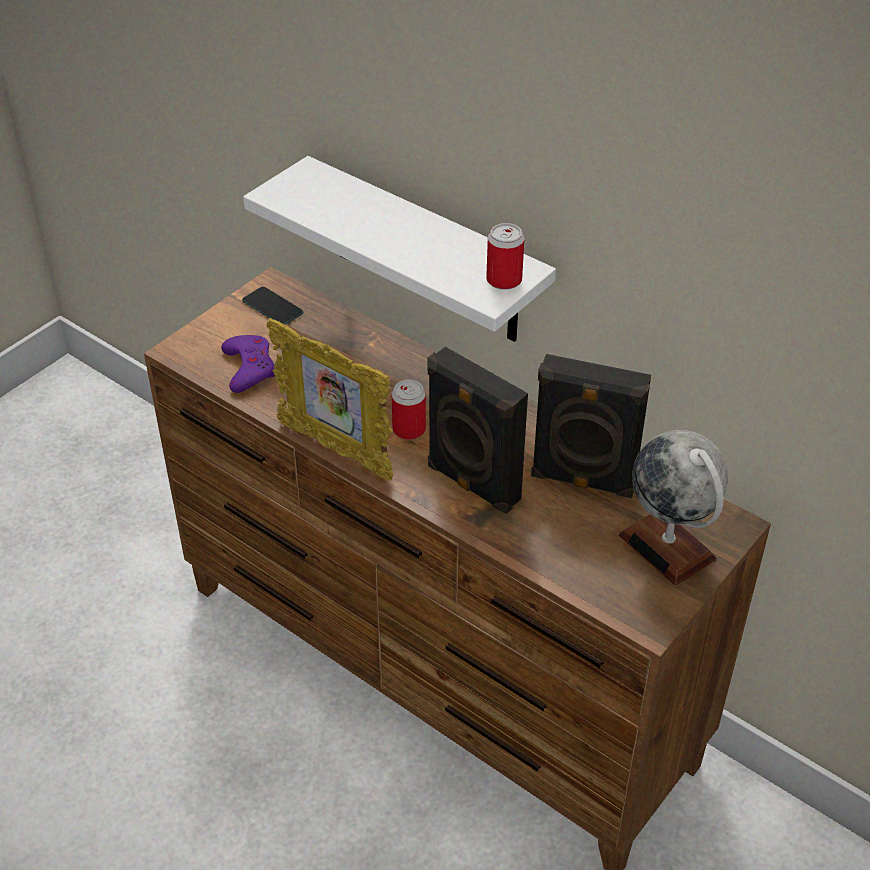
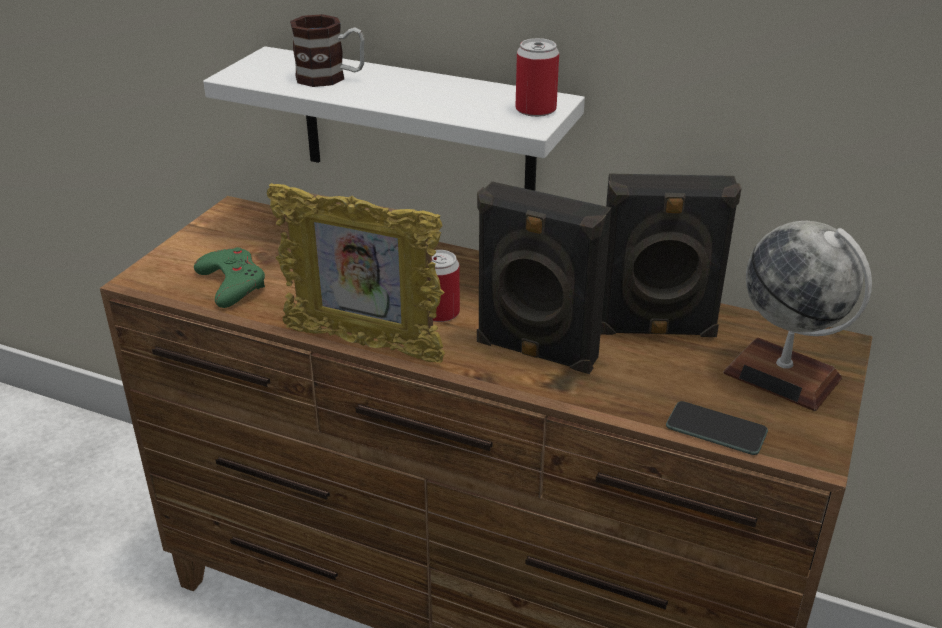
camera: 15 degrees left, 10 degrees down
purple game controller [221,335,275,393] -> green game controller [194,247,265,308]
phone [242,287,303,325] -> phone moved to [666,401,768,455]
none -> mug [290,14,365,87]

